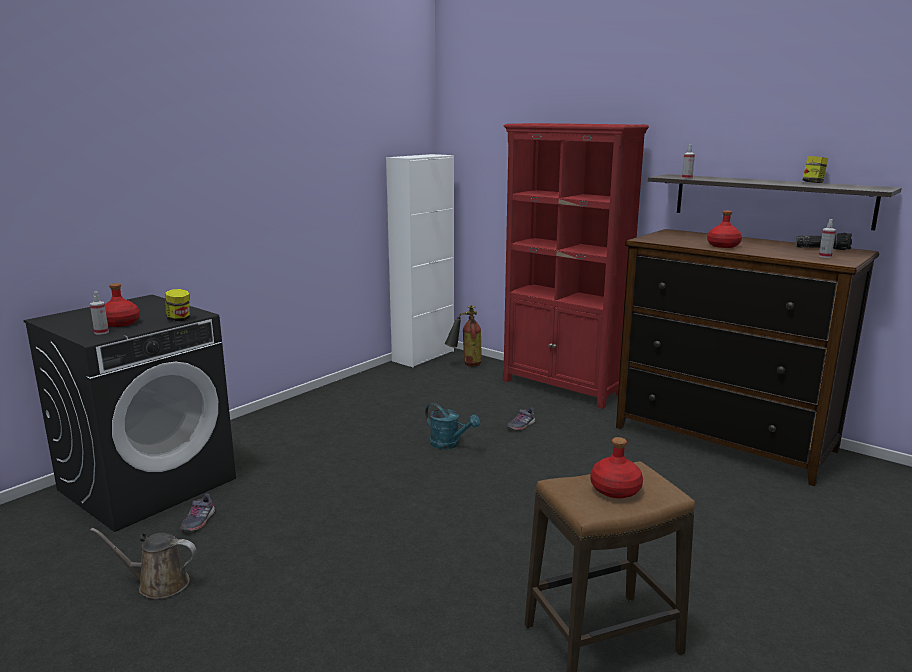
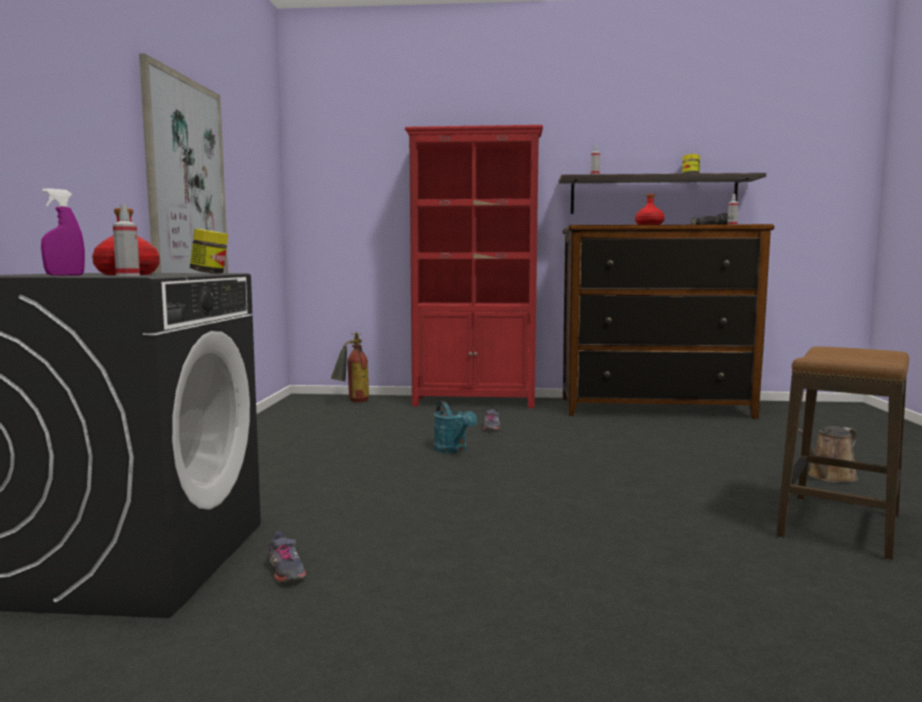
camera: 35 degrees left, 10 degrees down
brown watering can [90,528,197,599] -> brown watering can moved to [798,426,858,483]
white cabinet [386,154,454,367] -> none
turquoise watering can [425,403,480,449] -> turquoise watering can turned 60 degrees clockwise [434,401,477,453]
red bottle [591,437,643,498] -> none
none -> purple spray bottle [41,188,85,276]
none -> picture [139,53,229,273]

